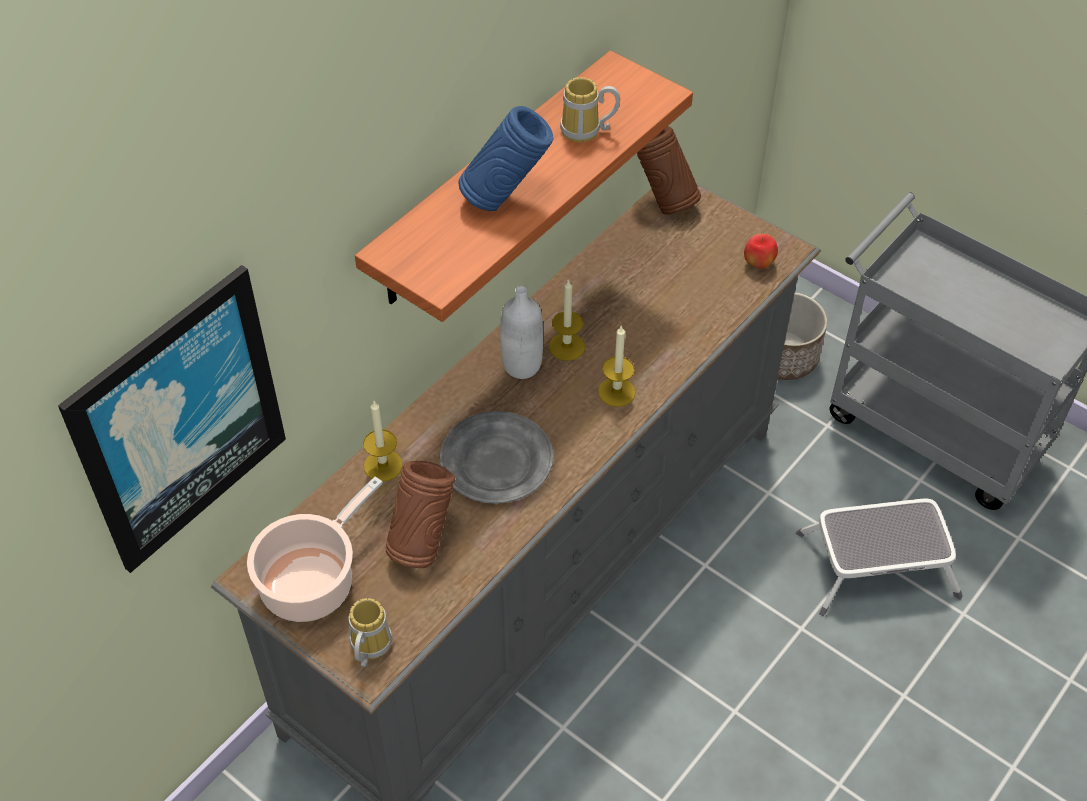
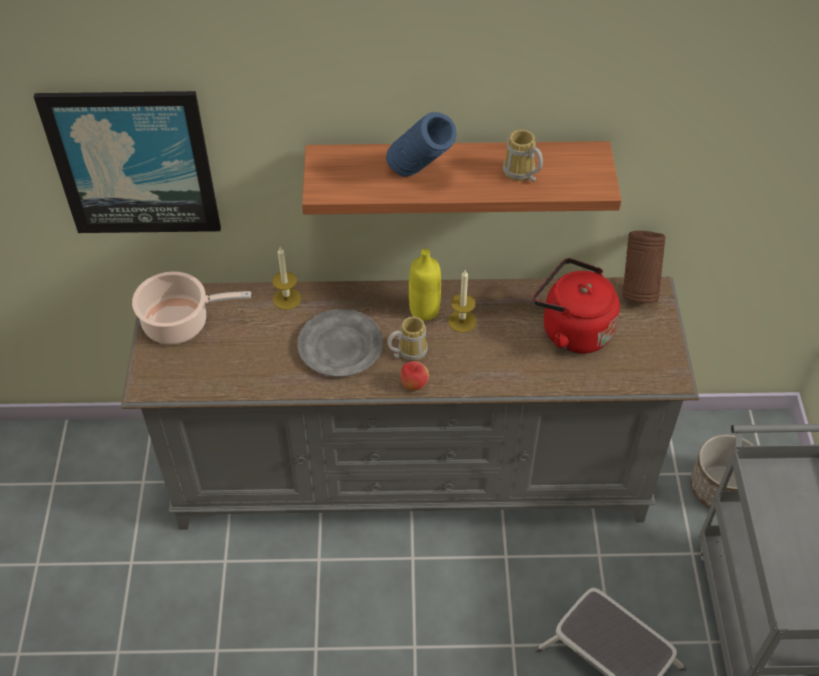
camera: 50 degrees right, 0 degrees up
mug [349,598,392,667] -> mug moved to [387,316,428,361]
brown vase [386,461,455,568] -> none
white bottle [500,286,543,379] -> yellow bottle [409,249,441,320]
candle [598,325,636,407] -> none
apple [744,234,778,269] -> apple moved to [401,361,429,390]
none -> red kettle [533,258,620,354]

